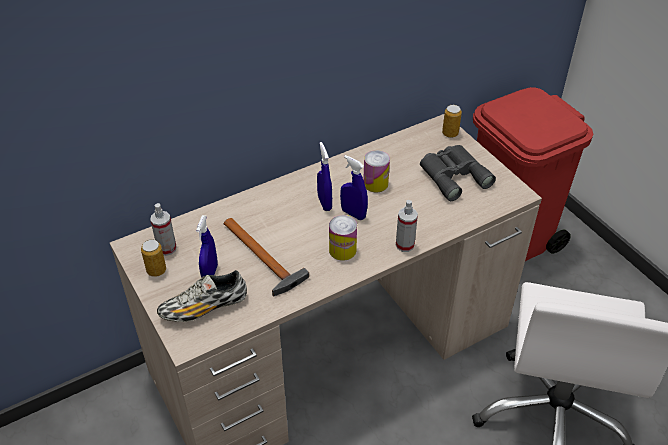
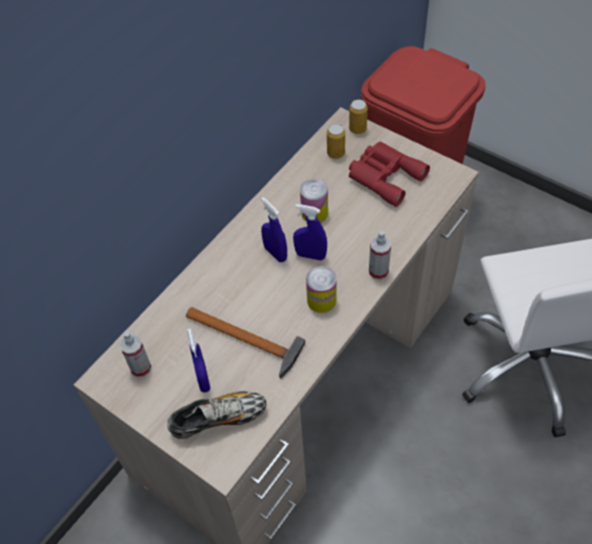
camera: 20 degrees left, 10 degrees up
can [141,239,166,277] -> can moved to [327,124,345,159]
shoe [157,270,247,322] -> shoe turned 150 degrees counterclockwise [167,391,267,439]
grey binoculars [420,145,496,201] -> red binoculars [349,141,430,207]

